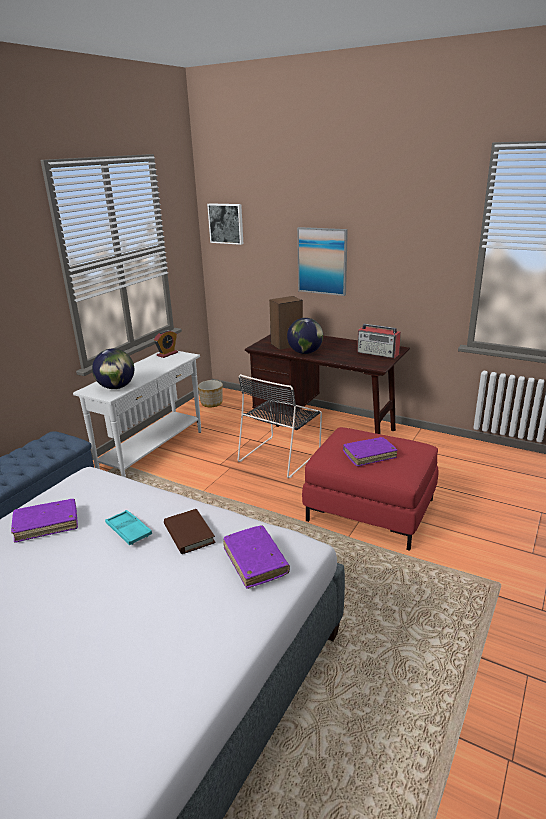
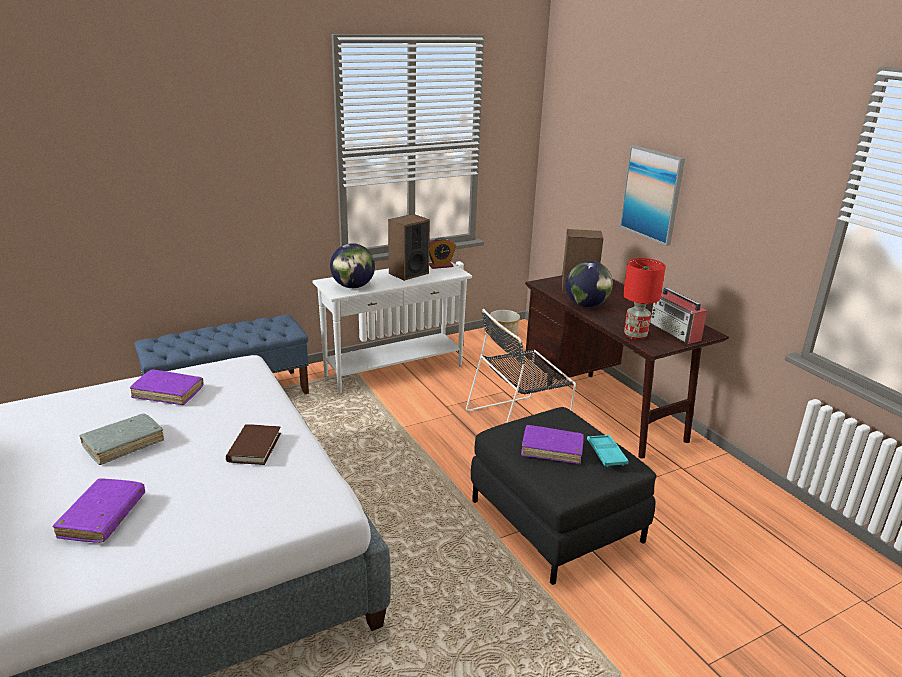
camera: 30 degrees right, 0 degrees up
turquoise tray [105,510,152,545] -> turquoise tray moved to [587,434,629,467]
picture [207,203,243,245] -> none
purple book [223,525,290,589] -> purple book moved to [53,478,145,543]
red ottoman [302,427,438,551] -> black ottoman [471,407,657,585]
none -> grey book [80,413,164,465]
none -> speaker [388,214,430,281]
none -> red table lamp [623,258,666,340]

